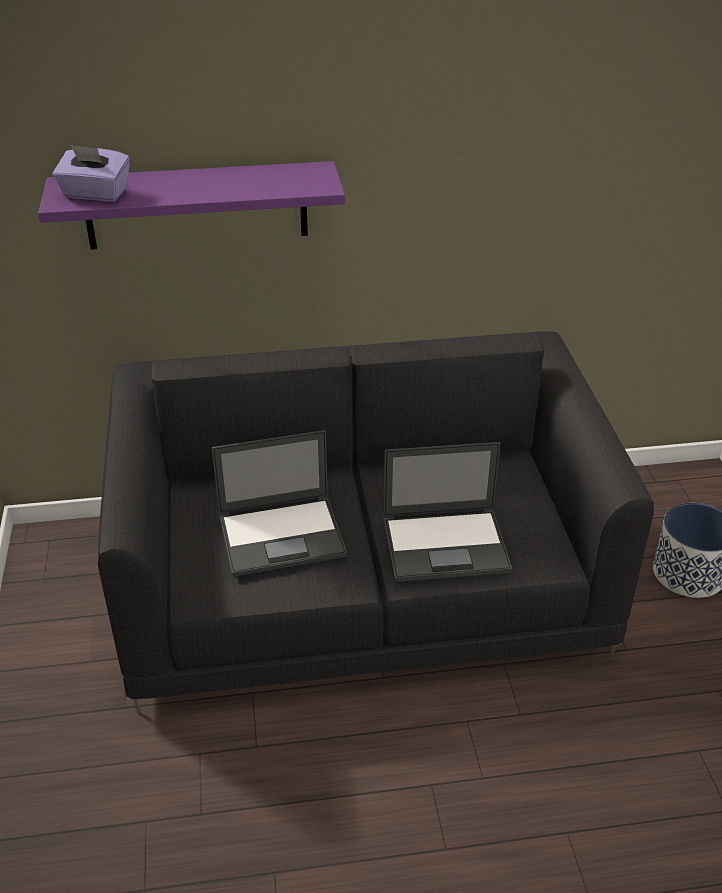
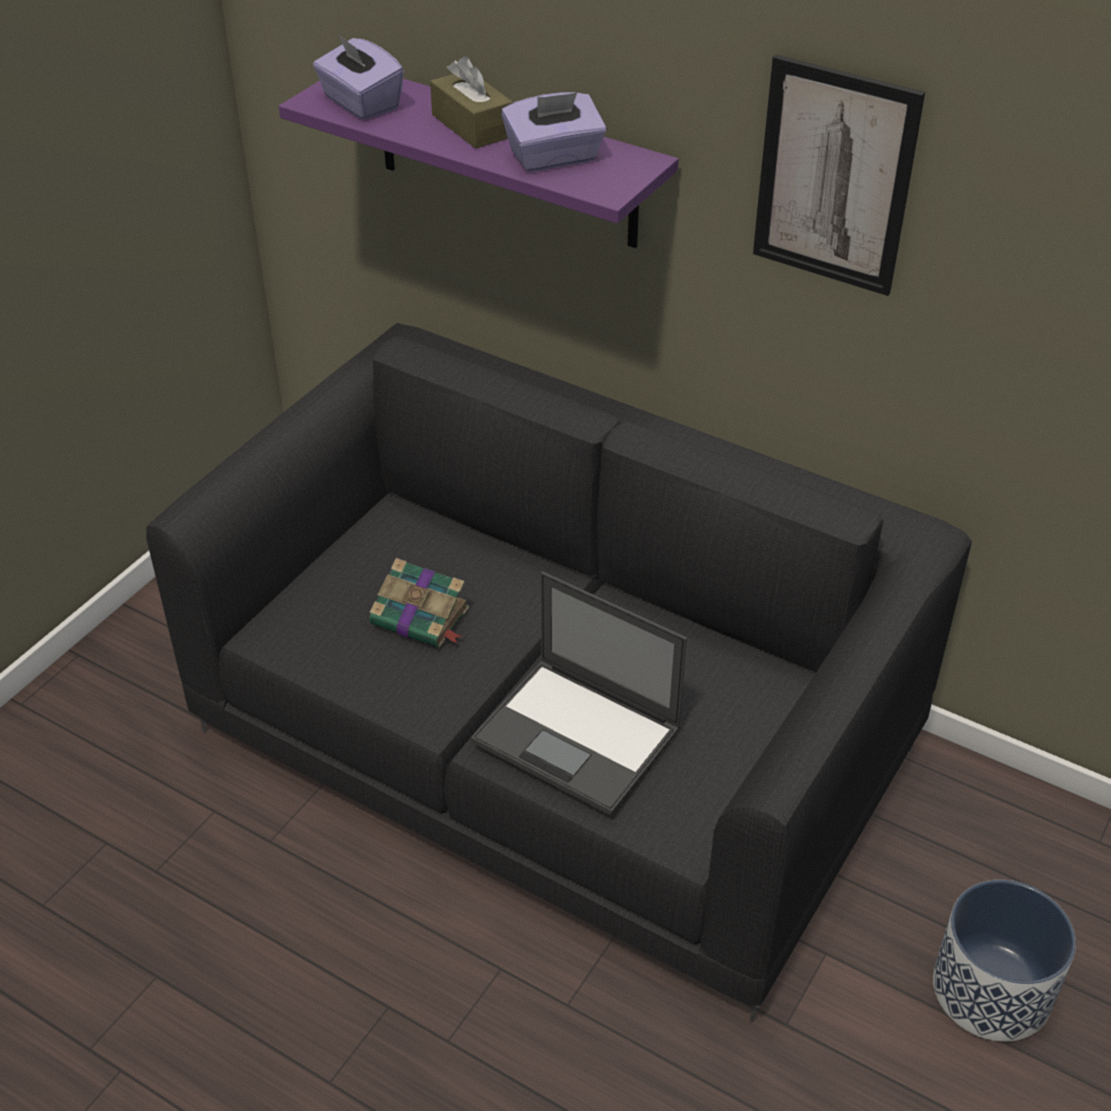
camera: 40 degrees right, 5 degrees up
laptop [212,430,347,577] -> book [369,558,469,648]
none -> brown tissue box [430,56,513,149]
none -> purple tissue box [501,92,607,172]
none -> picture [753,55,925,296]

